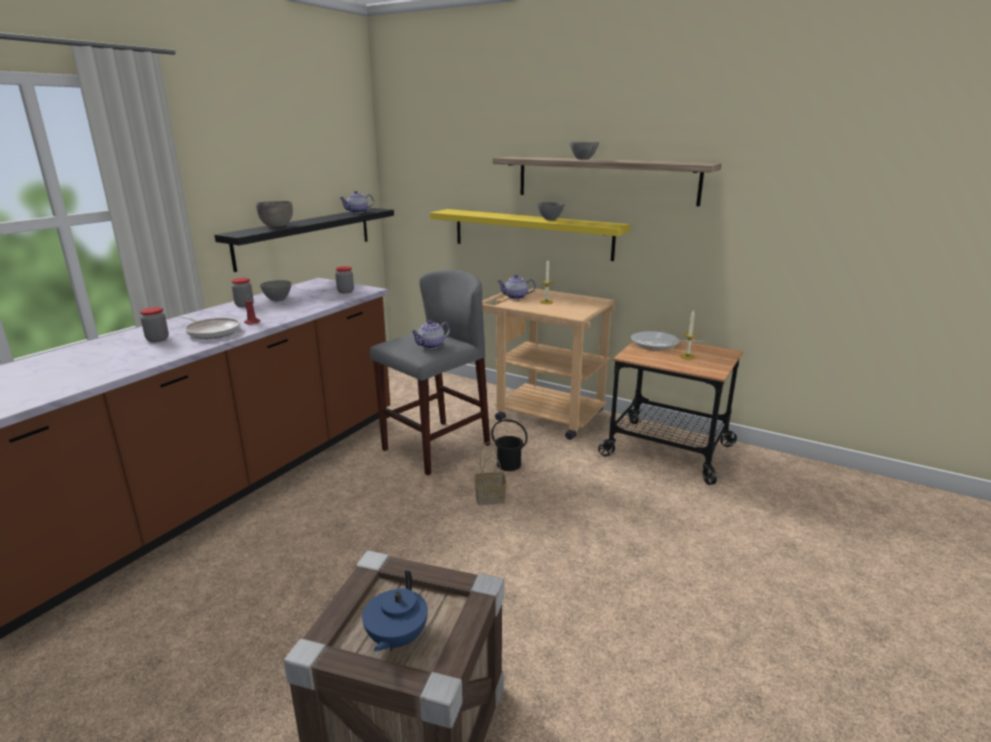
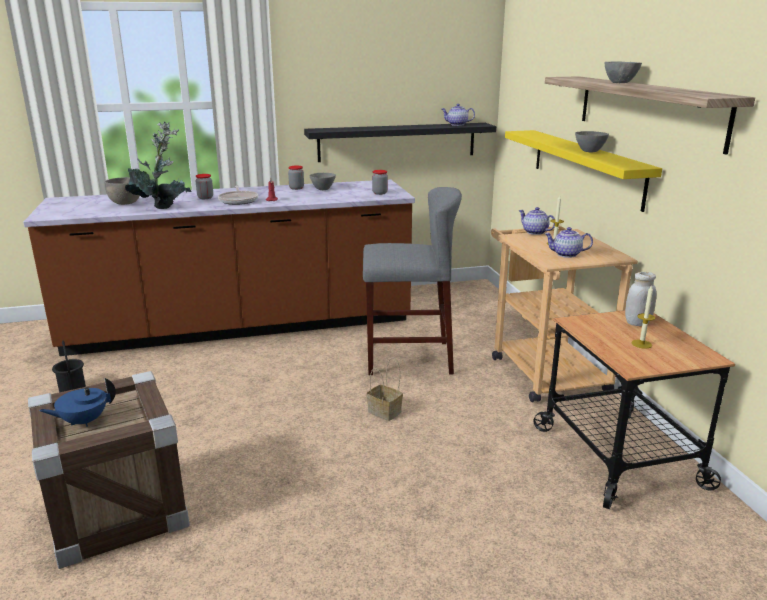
camera: 45 degrees right, 0 degrees up
grey bowl [256,201,293,227] -> grey bowl moved to [105,177,140,205]
teapot [410,320,450,349] -> teapot moved to [545,227,593,258]
black bucket [491,419,527,471] -> black bucket moved to [52,341,86,392]
frying pan [631,331,706,351] -> white jar [625,272,656,326]
none -> potted plant [125,122,192,209]

